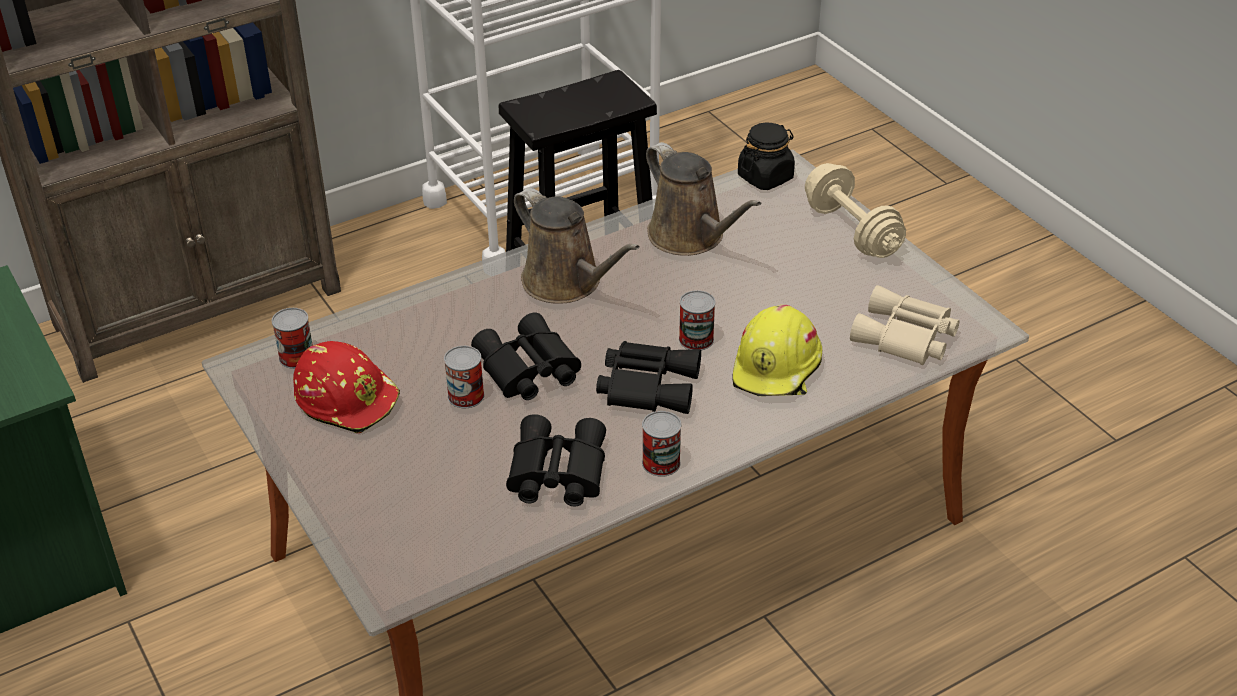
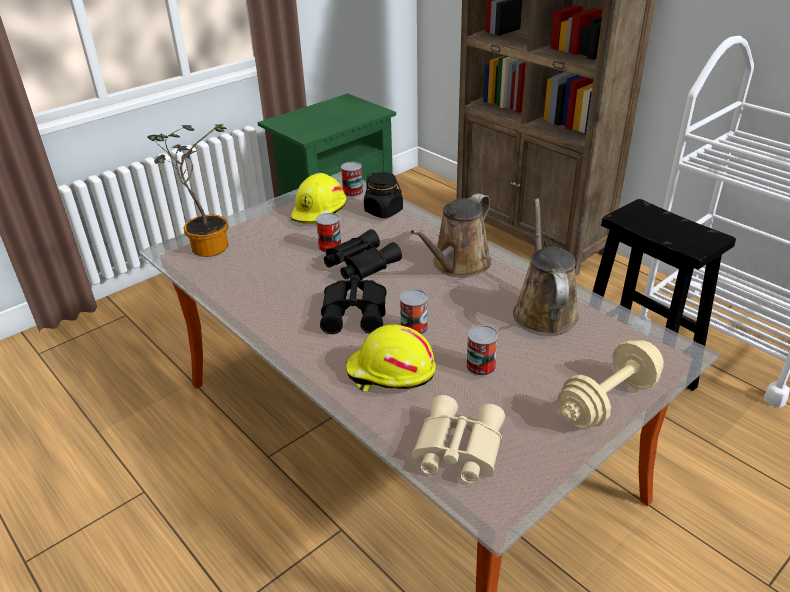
camera: 80 degrees right, 5 degrees down
red hard hat [293,341,400,433] -> yellow hard hat [291,173,347,224]
black binoculars [506,414,606,507] -> none
can [642,411,681,477] -> can moved to [466,325,498,376]
brown watering can [646,142,761,256] -> brown watering can turned 135 degrees clockwise [513,198,579,335]
black jar [738,122,795,190] -> black jar moved to [364,172,403,218]
none -> potted plant [147,124,229,257]

